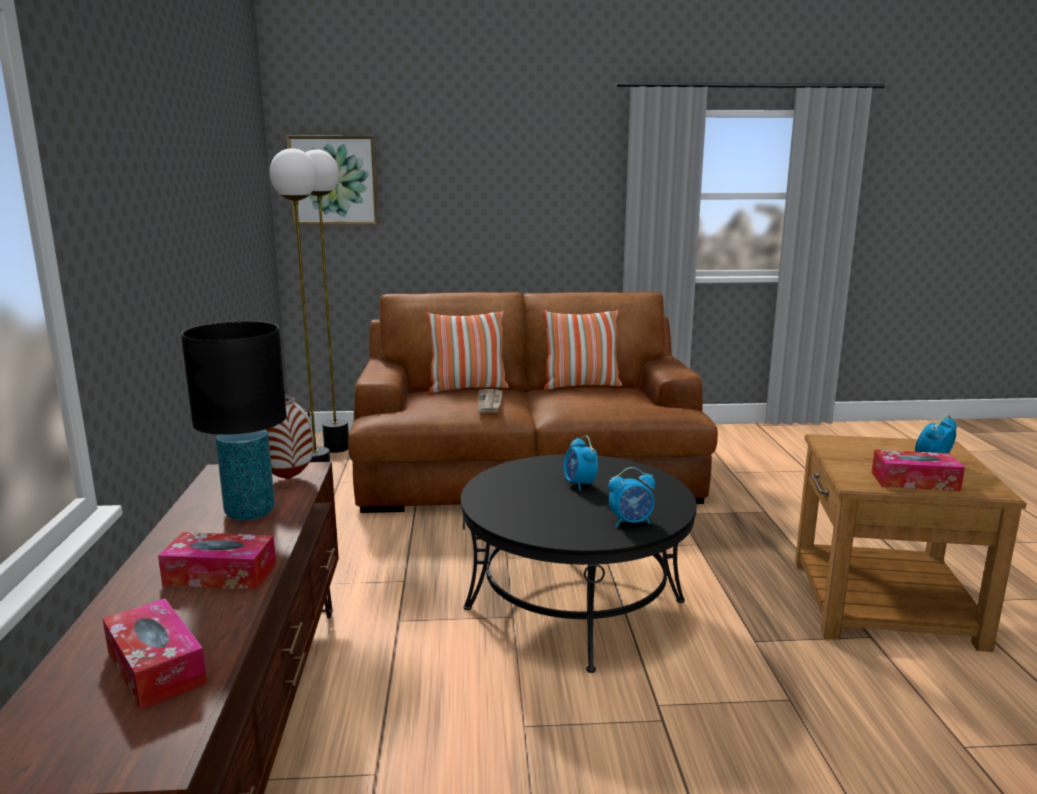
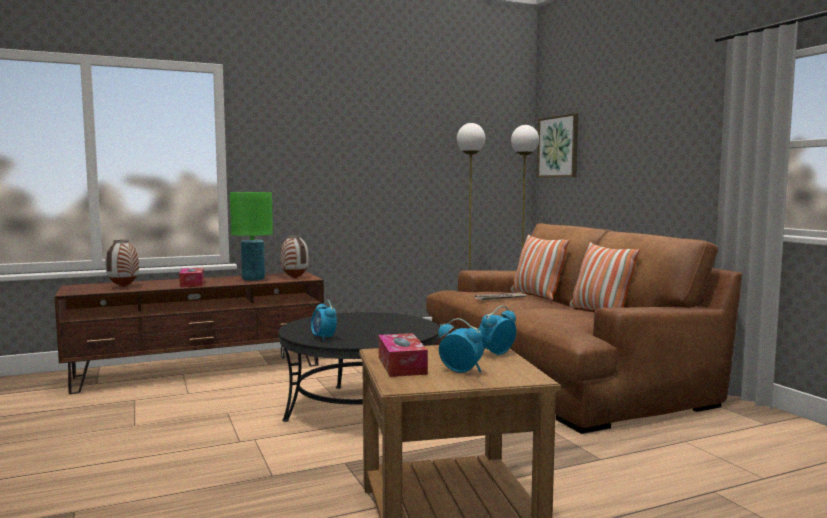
camera: 70 degrees right, 10 degrees down
tissue box [102,598,207,710] -> vase [106,240,139,287]
black table lamp [181,321,287,521] -> green table lamp [230,192,273,281]
alarm clock [564,435,598,491] -> alarm clock moved to [479,305,516,355]

